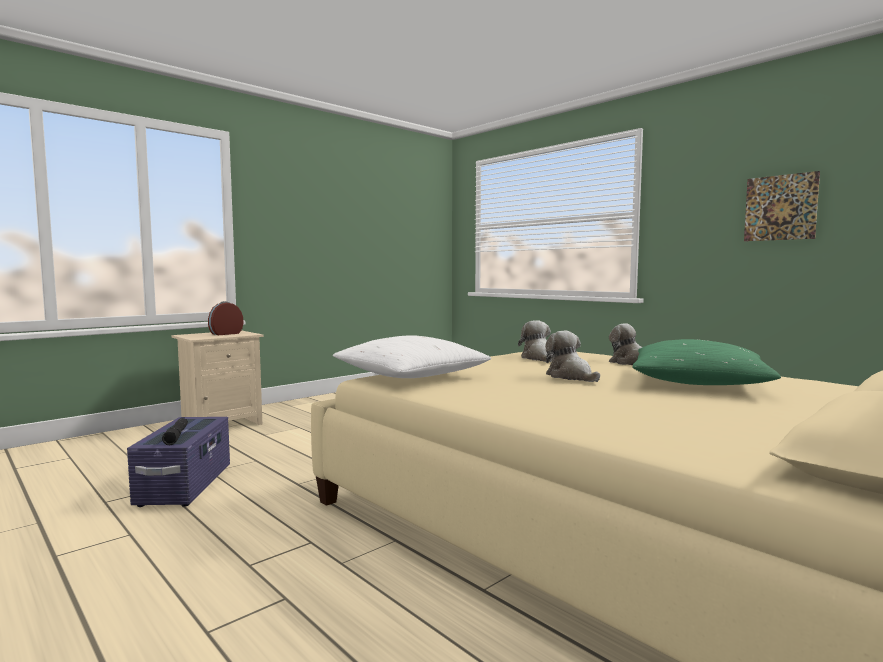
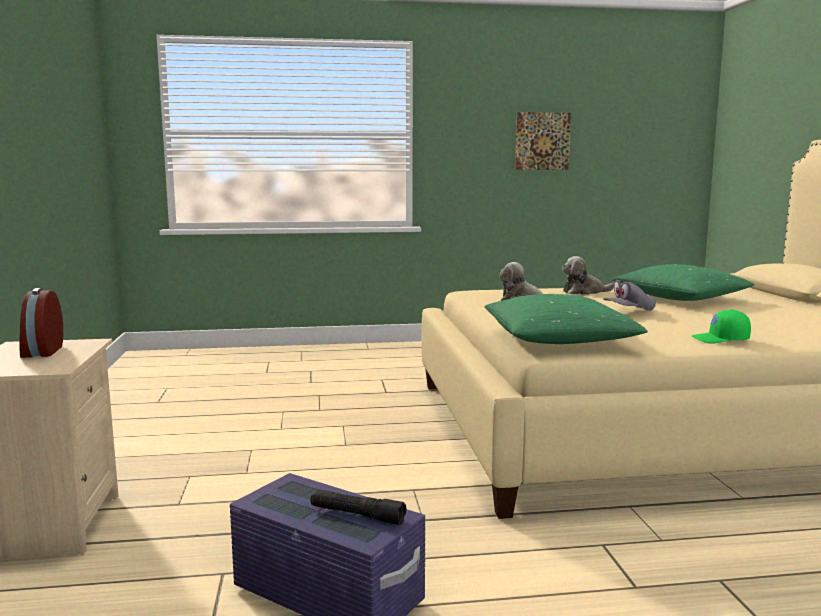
camera: 55 degrees left, 5 degrees up
white pillow [333,336,491,378] -> green pillow [485,294,648,344]
plush toy [545,330,600,382] -> grey cap [603,280,656,311]
none -> green cap [691,309,751,343]

